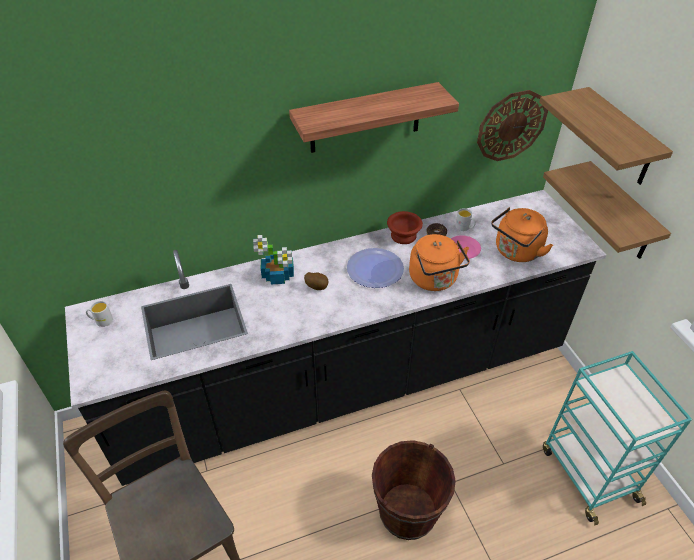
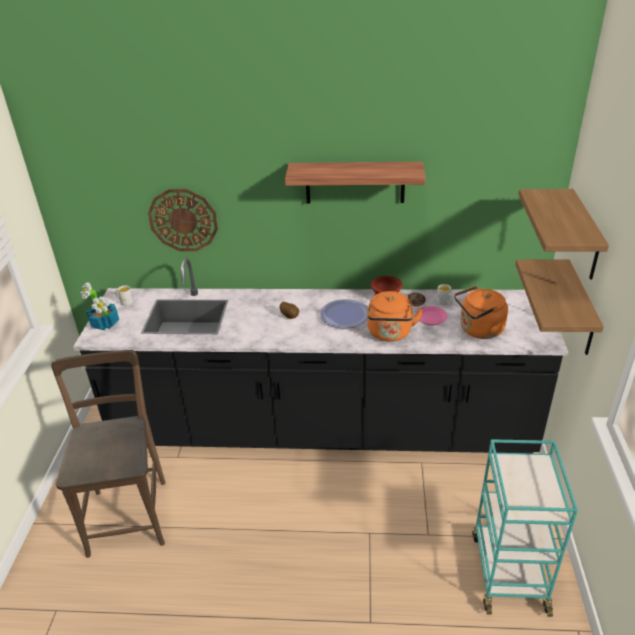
camera: 25 degrees right, 10 degrees down
potted plant [253,235,294,284] -> potted plant moved to [80,282,119,330]
brown bucket [372,440,456,540] -> none
wall clock [477,90,548,161] -> wall clock moved to [148,189,218,251]

